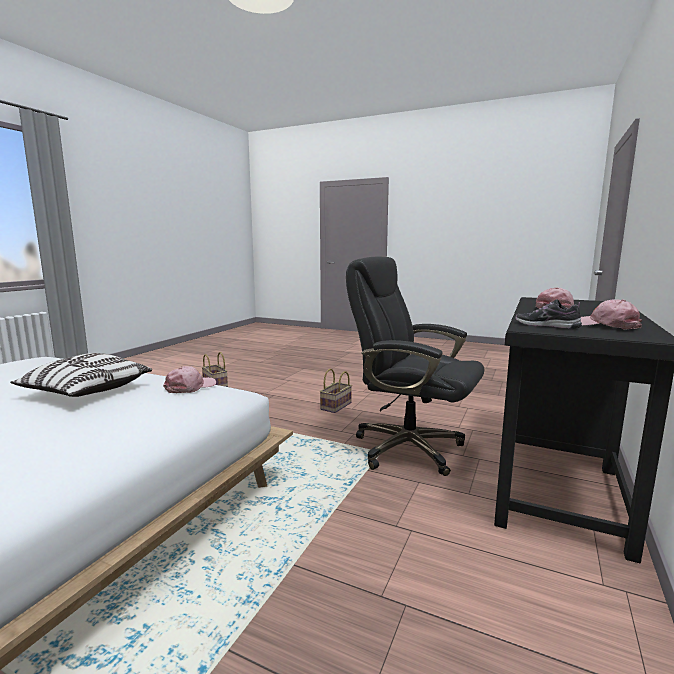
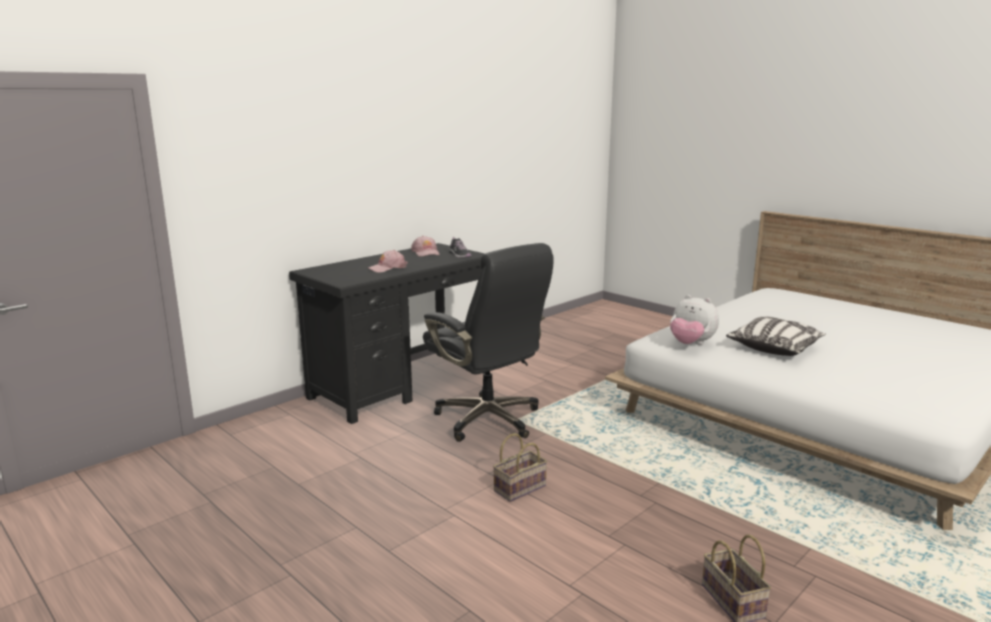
camera: 160 degrees left, 5 degrees up
pink cap [163,366,216,393] -> plush toy [670,295,719,345]

